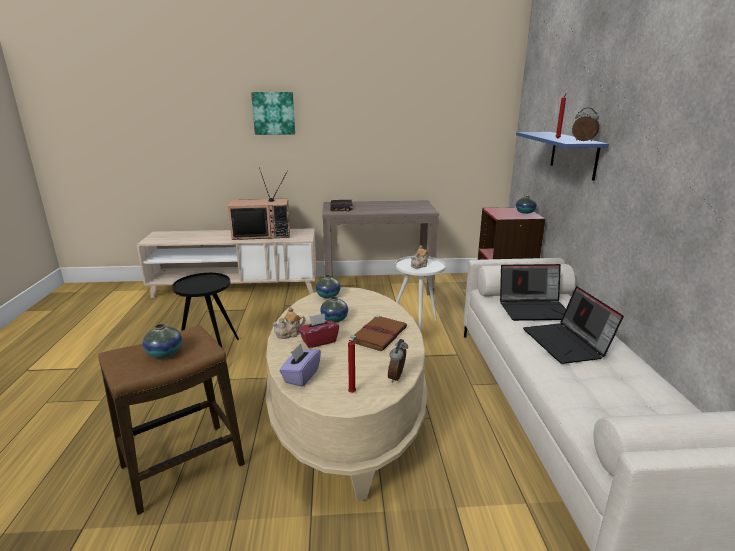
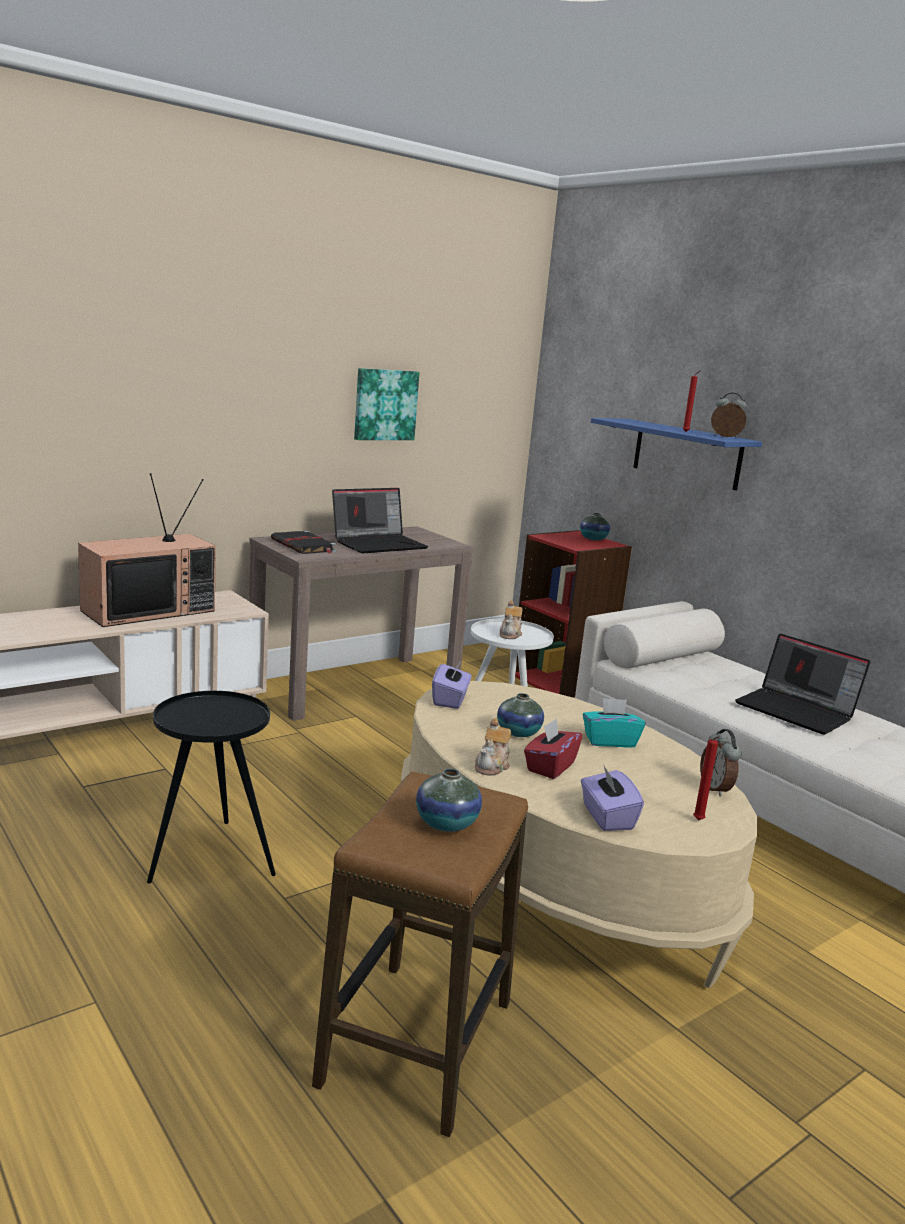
camera: 35 degrees left, 5 degrees down
picture [251,92,295,135] -> picture moved to [354,368,419,440]
vase [315,275,340,298] -> purple tissue box [432,660,471,709]
brown book [350,315,407,351] -> turquoise tissue box [583,698,646,748]
laptop [500,264,566,321] -> laptop moved to [332,488,428,553]

